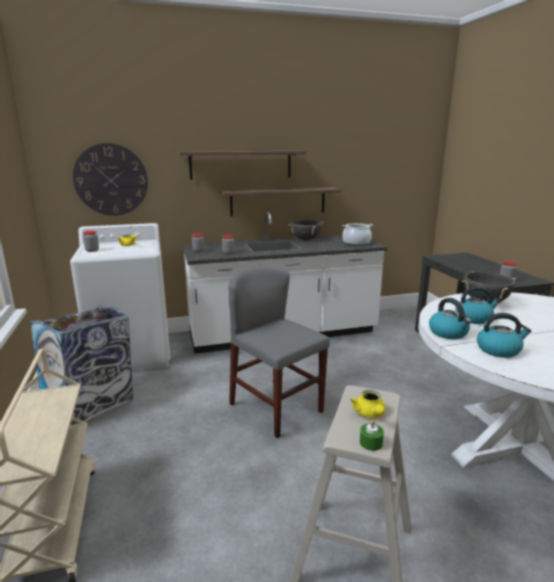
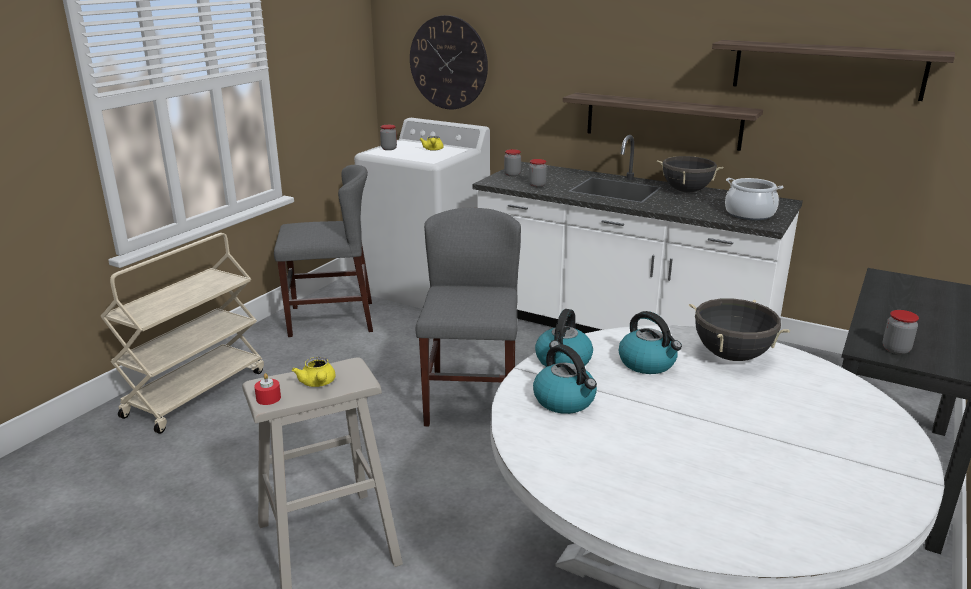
camera: 45 degrees right, 5 degrees up
trash can [30,306,133,425] -> grey chair [274,165,373,337]
shelf [178,151,307,180] -> shelf moved to [712,40,955,101]
yellow teapot [350,390,386,418] -> yellow teapot turned 60 degrees counterclockwise [292,357,336,387]
green candle [360,420,384,451] -> red candle [254,373,281,405]

